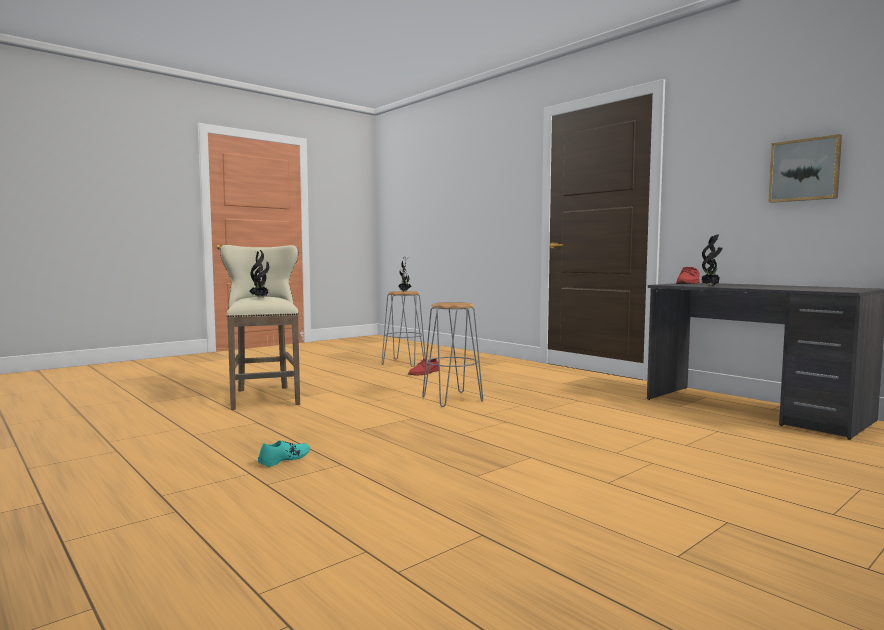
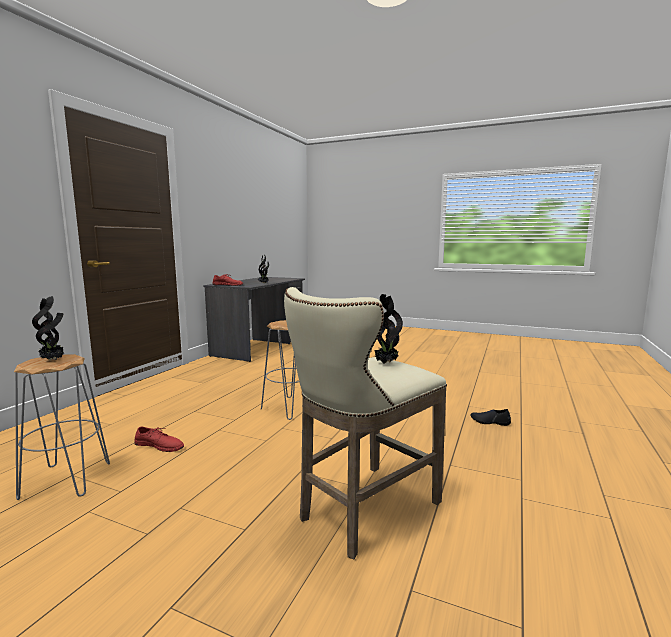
camera: 115 degrees left, 5 degrees up
turquoise shoe [258,440,310,467] -> black shoe [470,409,511,426]
picture [768,134,842,203] -> none

